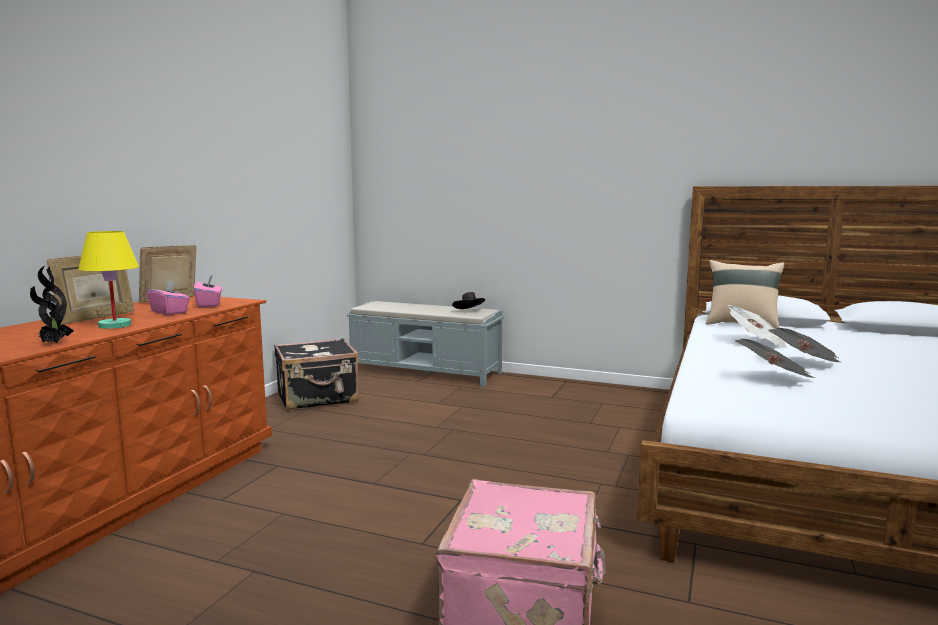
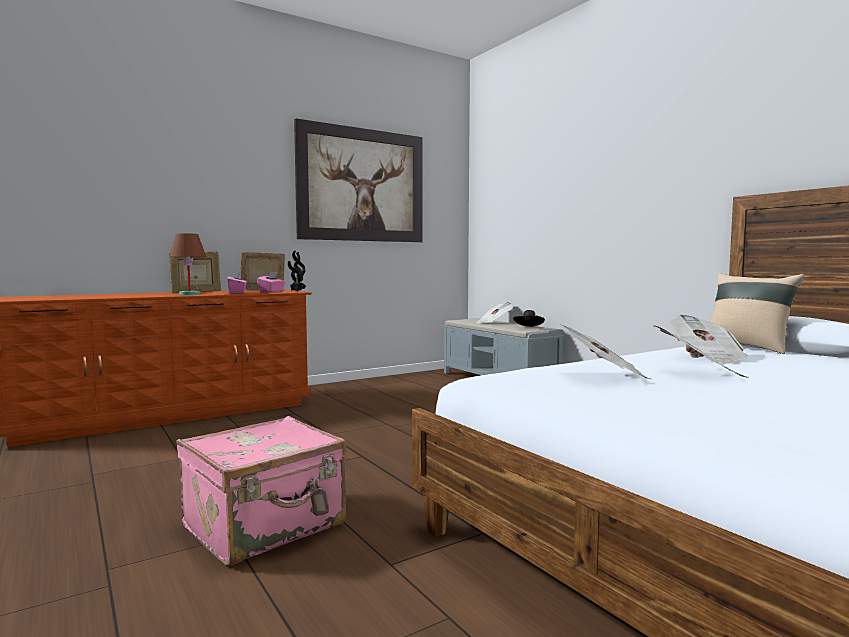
camera: 35 degrees right, 5 degrees down
potted plant [30,266,74,344] -> potted plant moved to [288,251,306,292]
yellow table lamp [78,231,139,329] -> brown table lamp [169,233,206,295]
black suitcase [274,338,359,410] -> none
none -> picture [294,118,423,242]
none -> newspaper [476,302,513,324]

